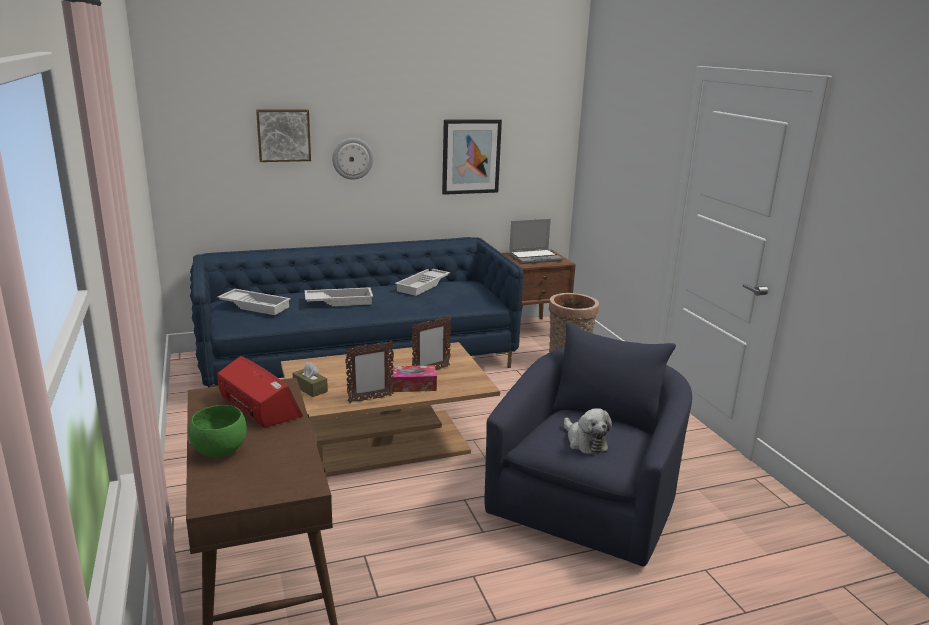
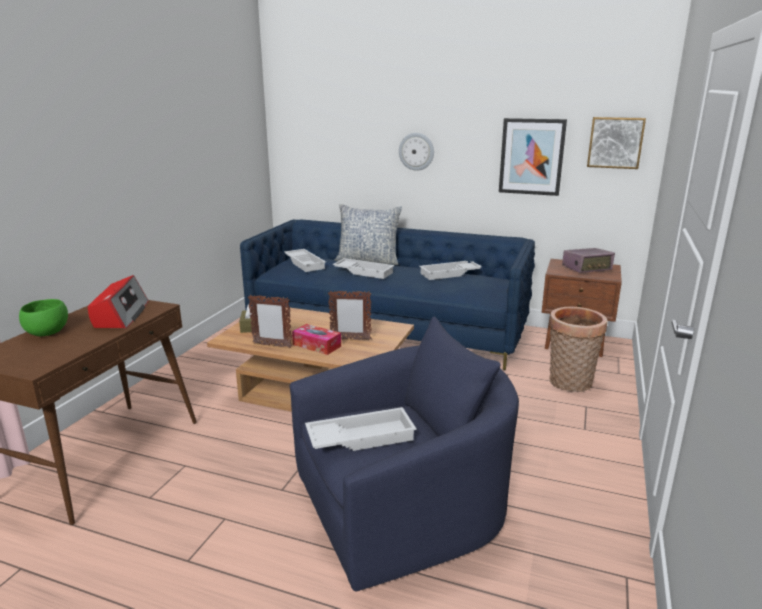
camera: 40 degrees right, 0 degrees up
picture [256,110,311,162] -> picture moved to [587,117,646,169]
laptop [509,219,563,264] -> radio [562,248,615,273]
plush toy [564,408,612,455] -> white tray [305,407,417,451]
none -> pillow [335,204,402,265]

